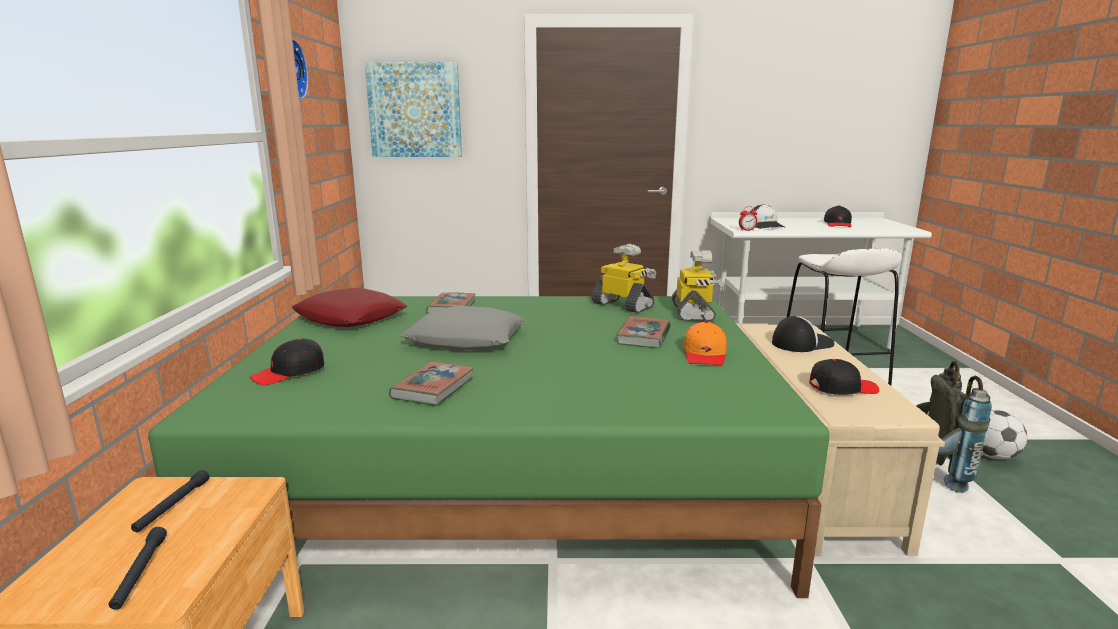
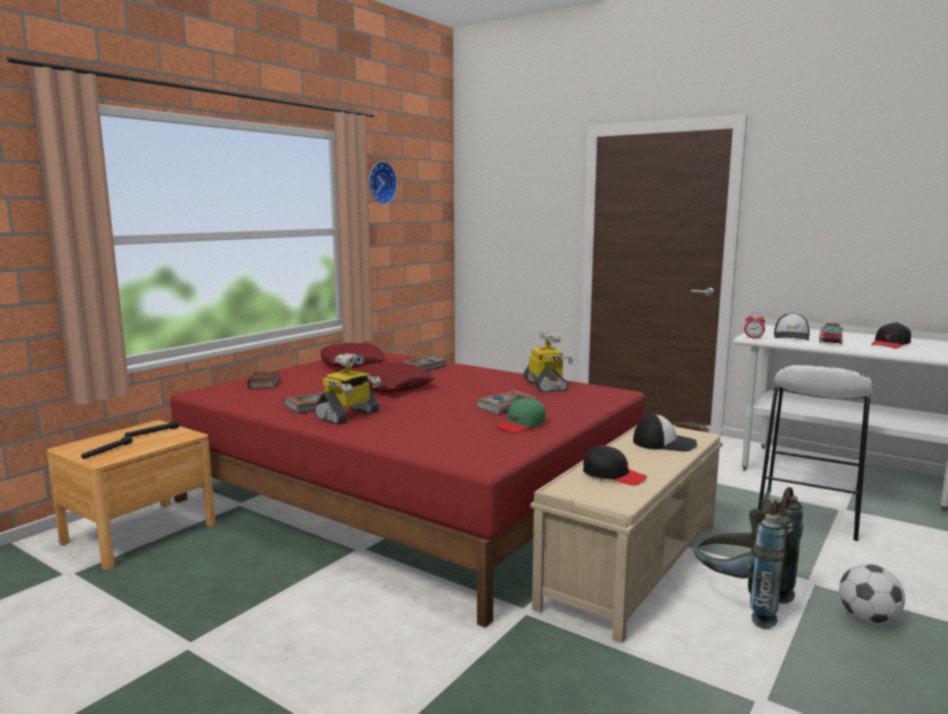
camera: 35 degrees right, 5 degrees down
green bed [148,296,830,598] -> red bed [170,352,645,628]
black cap [250,338,324,385] -> book [248,371,280,389]
picture [365,62,462,157] -> none
grey pillow [401,306,526,350] -> red pillow [352,362,436,393]
toy robot [672,251,725,322] -> toy robot moved to [314,353,381,424]
orange cap [683,321,727,366] -> green cap [496,397,546,433]
none -> toy truck [819,323,843,344]

